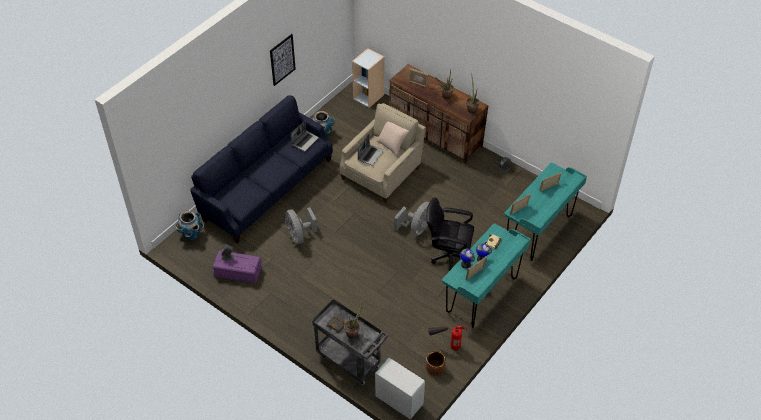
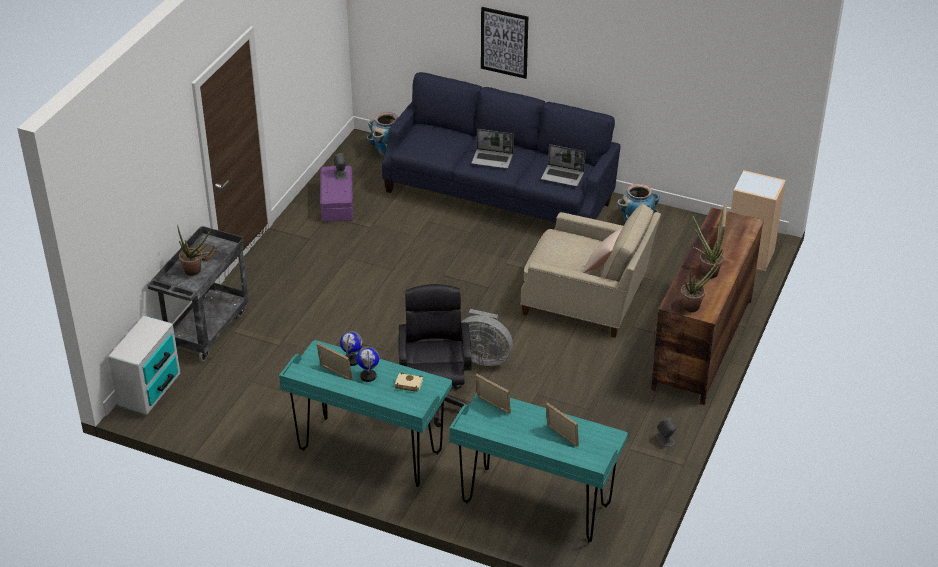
camera: 75 degrees right, 10 degrees down
picture [270,34,296,86] -> picture moved to [481,7,528,79]
grey fan [285,207,317,244] -> none
laptop [358,134,384,165] -> laptop moved to [472,129,514,169]
brown planter [426,351,446,376] -> none
fire extinguisher [428,325,467,351] -> none

